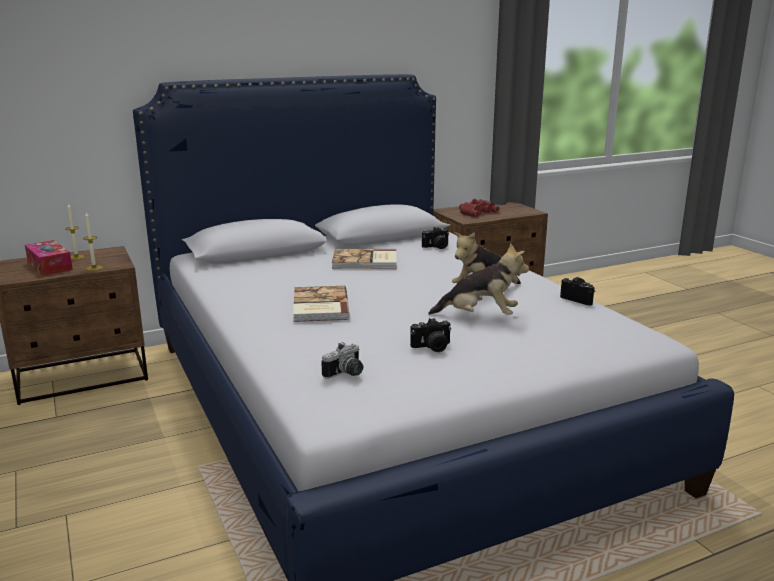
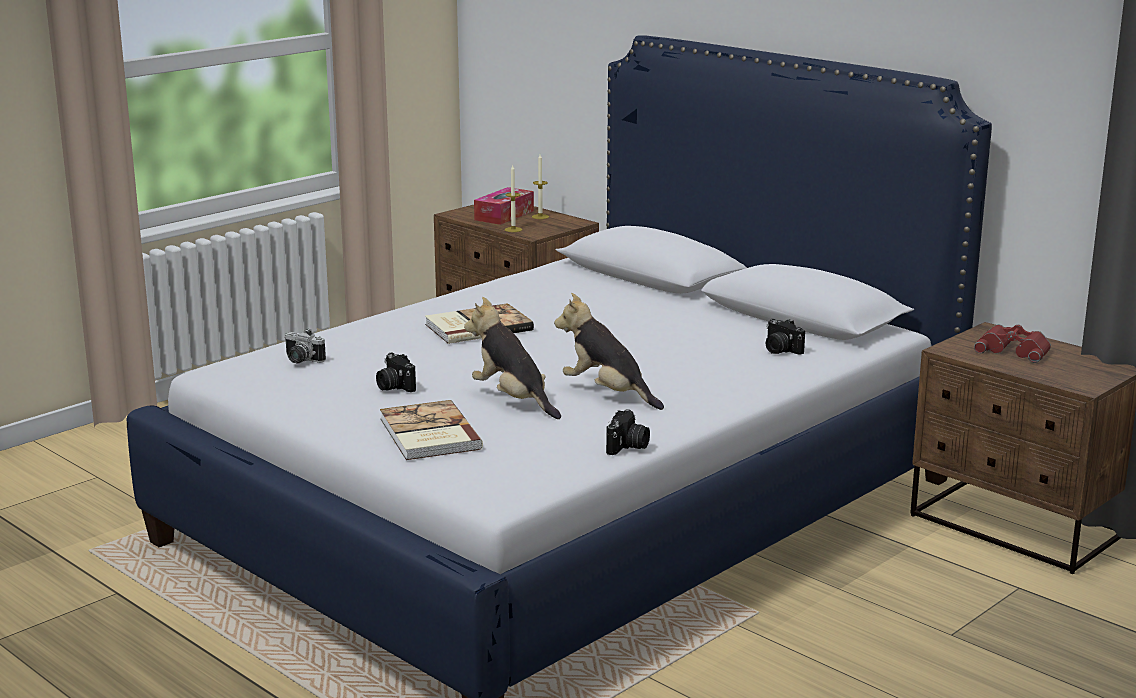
camera: 70 degrees right, 0 degrees up
book [332,249,396,269] -> book moved to [380,400,483,460]
plush toy [428,243,529,315] -> plush toy turned 150 degrees clockwise [464,297,561,419]

